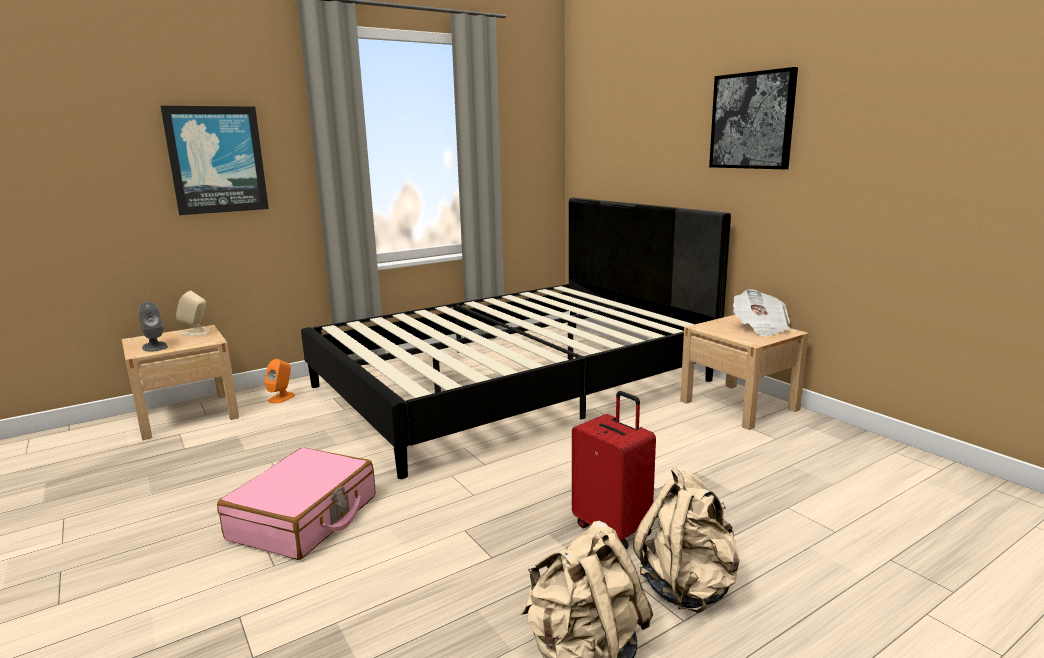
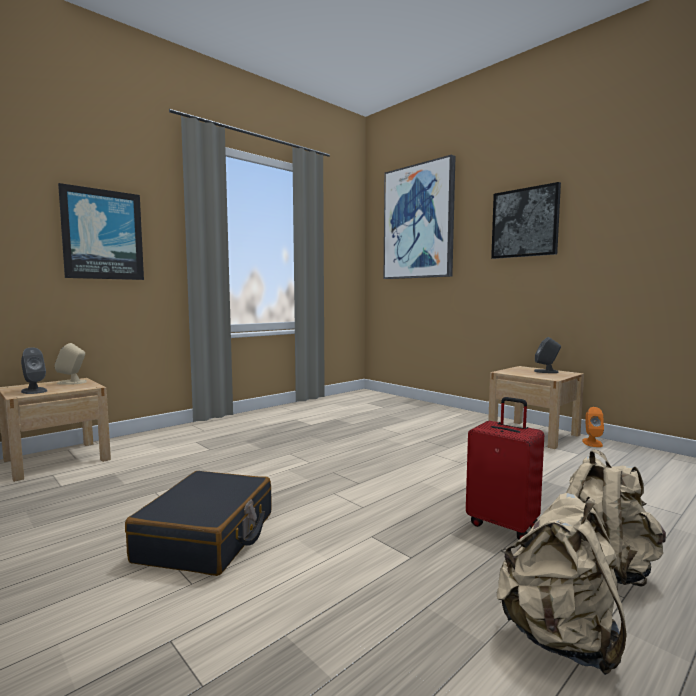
camera: 10 degrees left, 10 degrees down
pink suitcase [217,447,375,560] -> black suitcase [125,471,272,576]
orange speaker [265,359,295,404] -> orange speaker moved to [582,407,604,447]
black bed [301,198,731,479] -> none
newspaper [733,289,790,337] -> grey speaker [534,337,561,373]
none -> picture [384,155,455,279]

